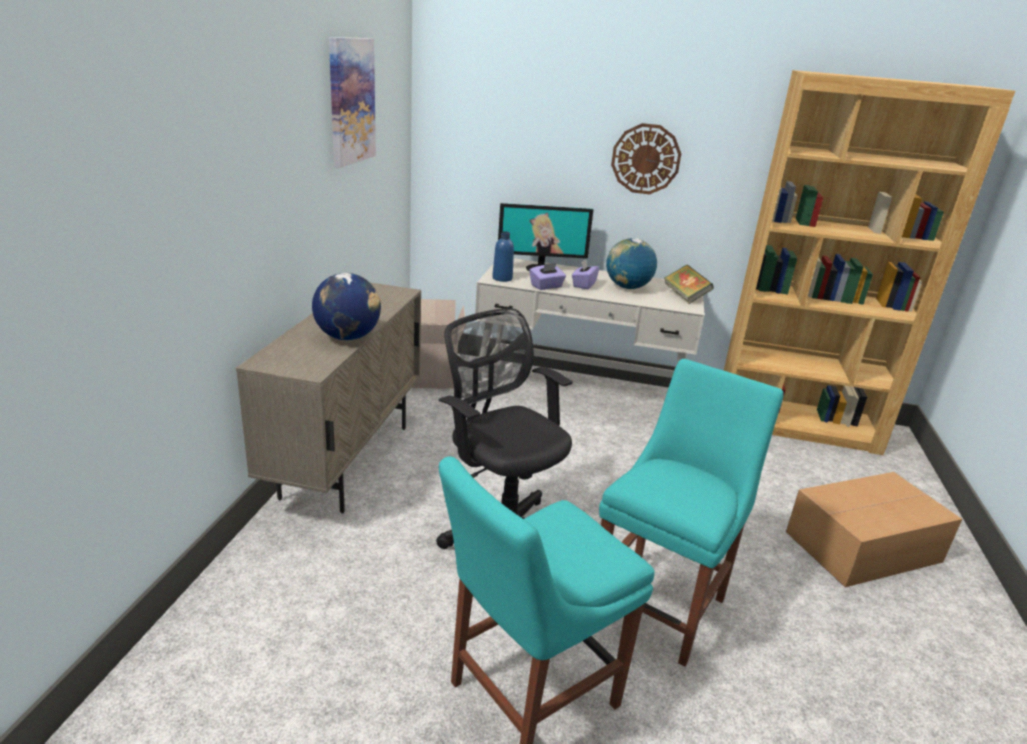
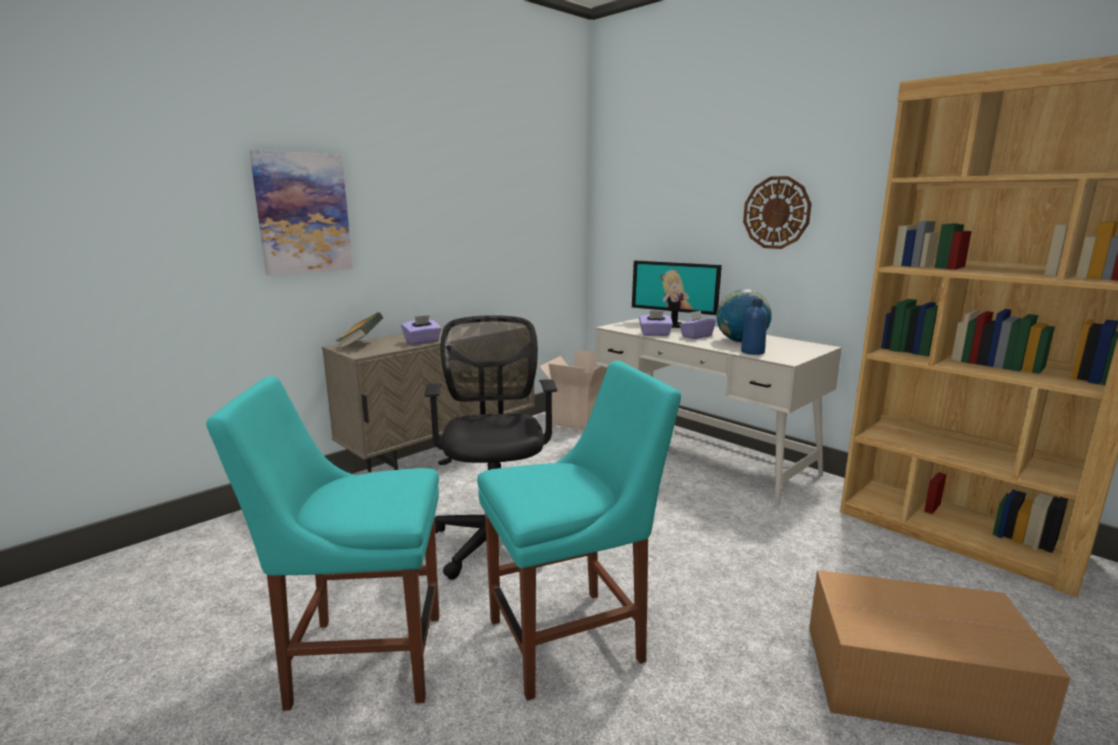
camera: 35 degrees right, 10 degrees down
globe [312,273,381,340] -> purple tissue box [401,315,442,345]
picture [329,37,376,168] -> picture moved to [249,150,353,275]
blue bottle [492,231,514,282] -> blue bottle moved to [741,299,767,355]
book [664,265,714,304] -> book moved to [336,312,383,349]

